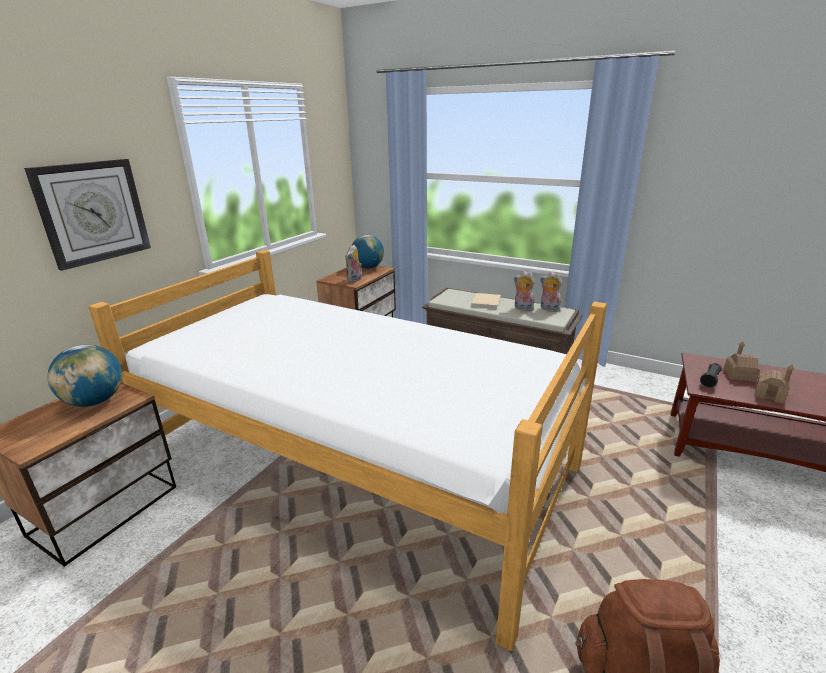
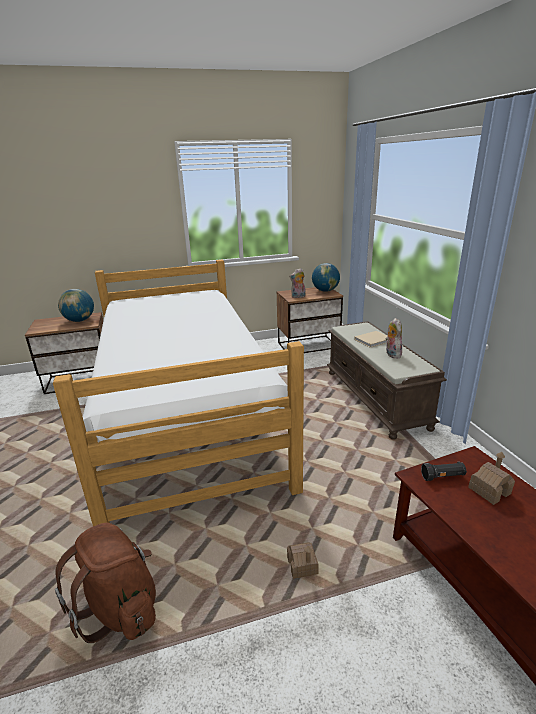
camera: 45 degrees right, 0 degrees up
wall clock [24,159,151,271] -> none
plush toy [540,271,562,312] -> none
toy house [754,364,795,404] -> toy house moved to [287,542,319,579]

